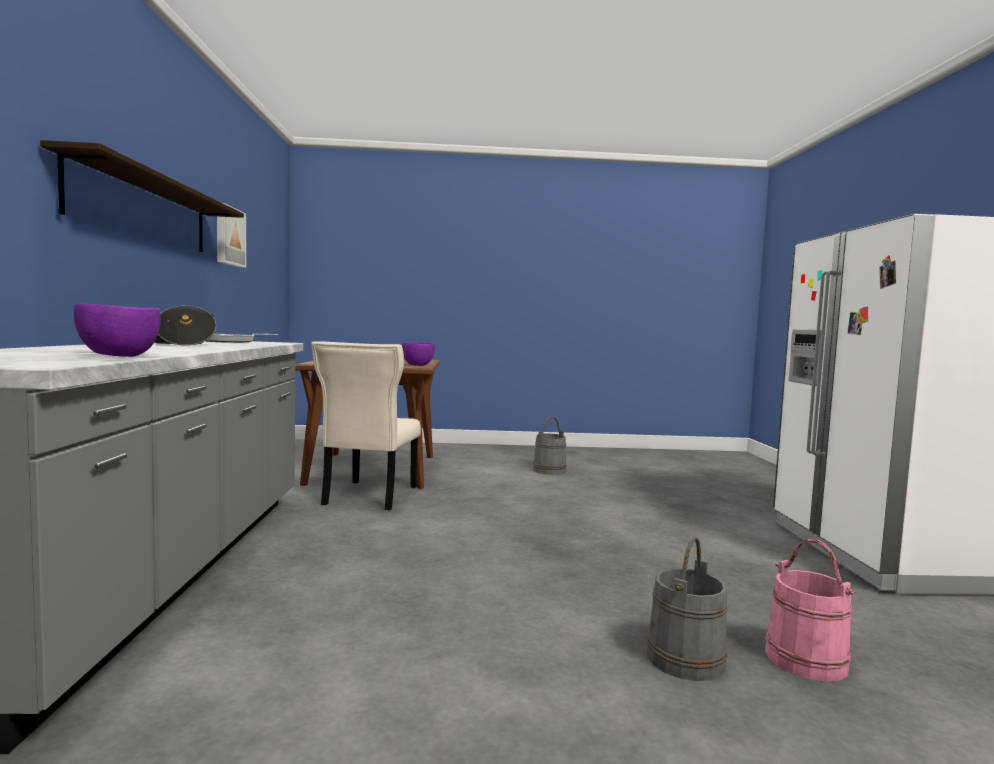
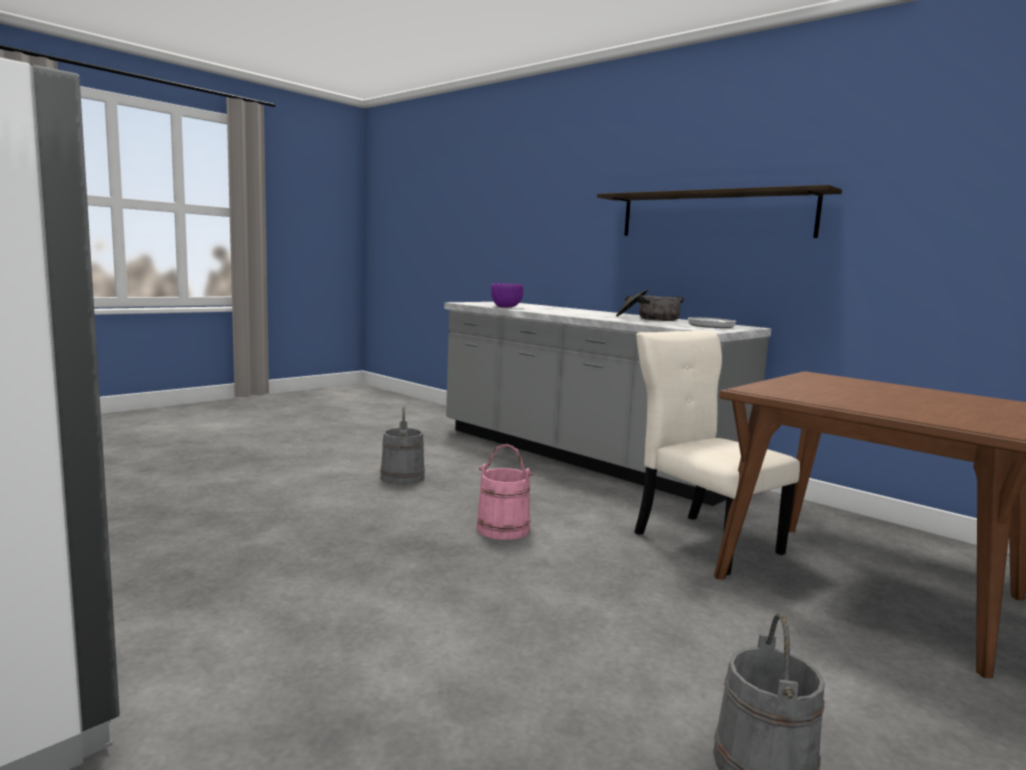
camera: 135 degrees right, 5 degrees up
picture [217,203,246,268] -> none
purple bowl [402,342,435,366] -> none
grey bucket [647,537,728,681] -> grey bucket moved to [380,406,425,484]
pink bucket [765,539,855,682] -> pink bucket moved to [476,444,534,540]

